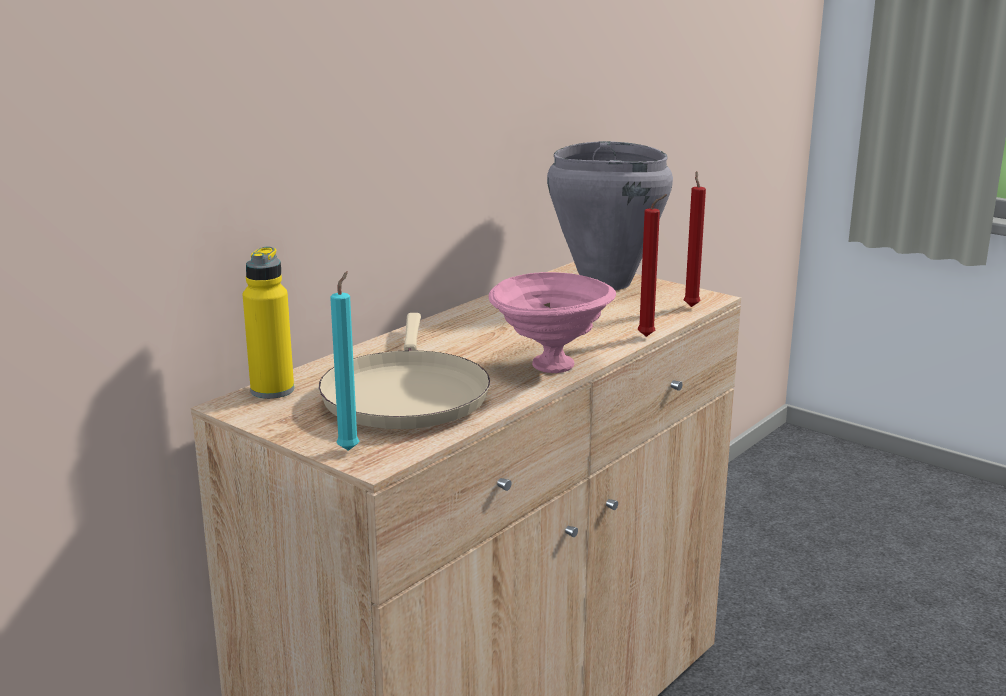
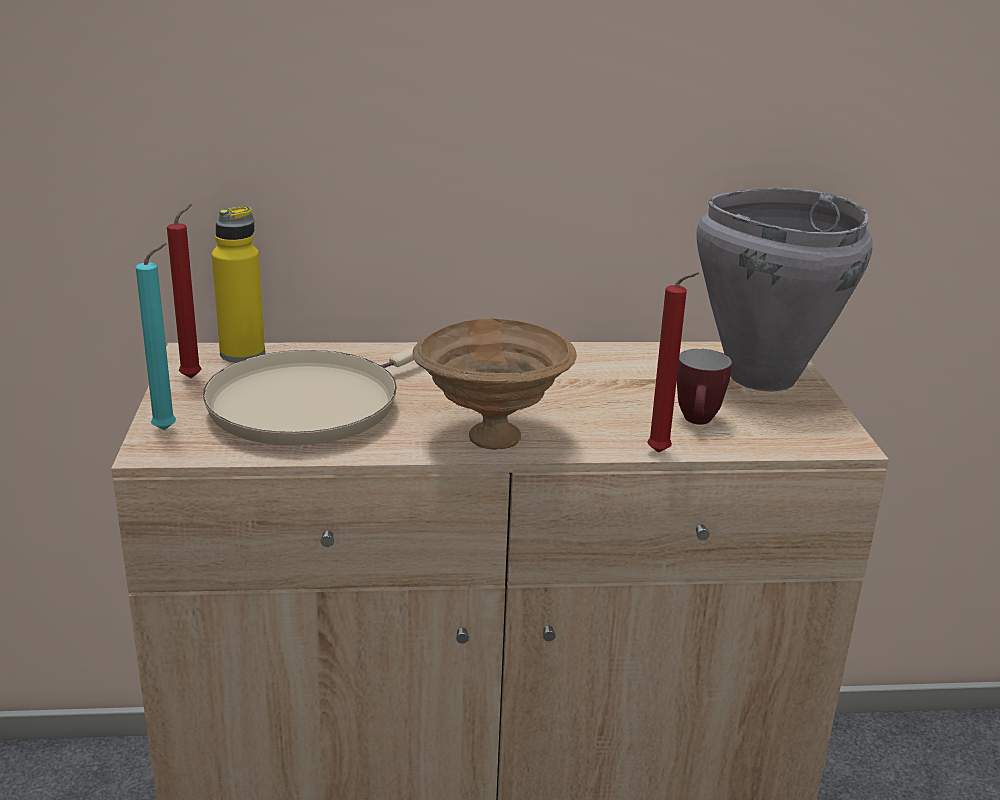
camera: 45 degrees right, 5 degrees up
pink bowl [489,272,616,373] -> brown bowl [413,318,577,450]
red candle [684,171,706,307] -> red candle moved to [167,204,201,378]
none -> mug [677,349,732,424]

